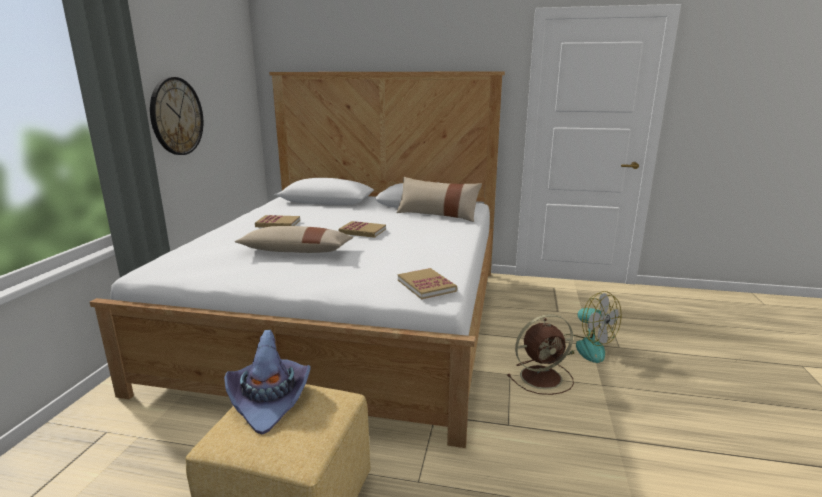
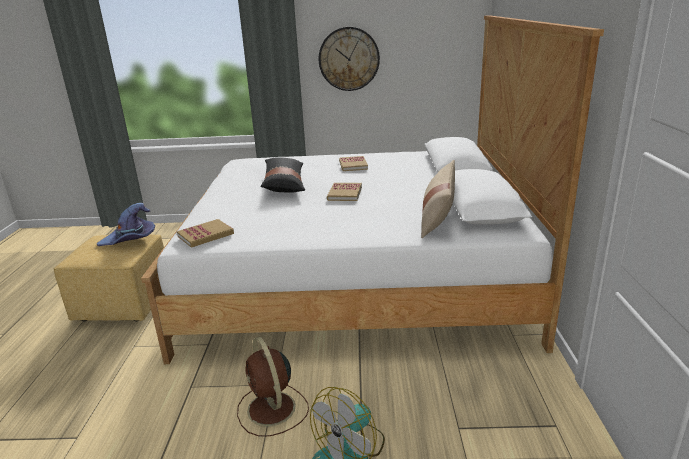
camera: 80 degrees right, 5 degrees up
beige pillow [235,226,353,253] -> black pillow [261,157,305,193]

